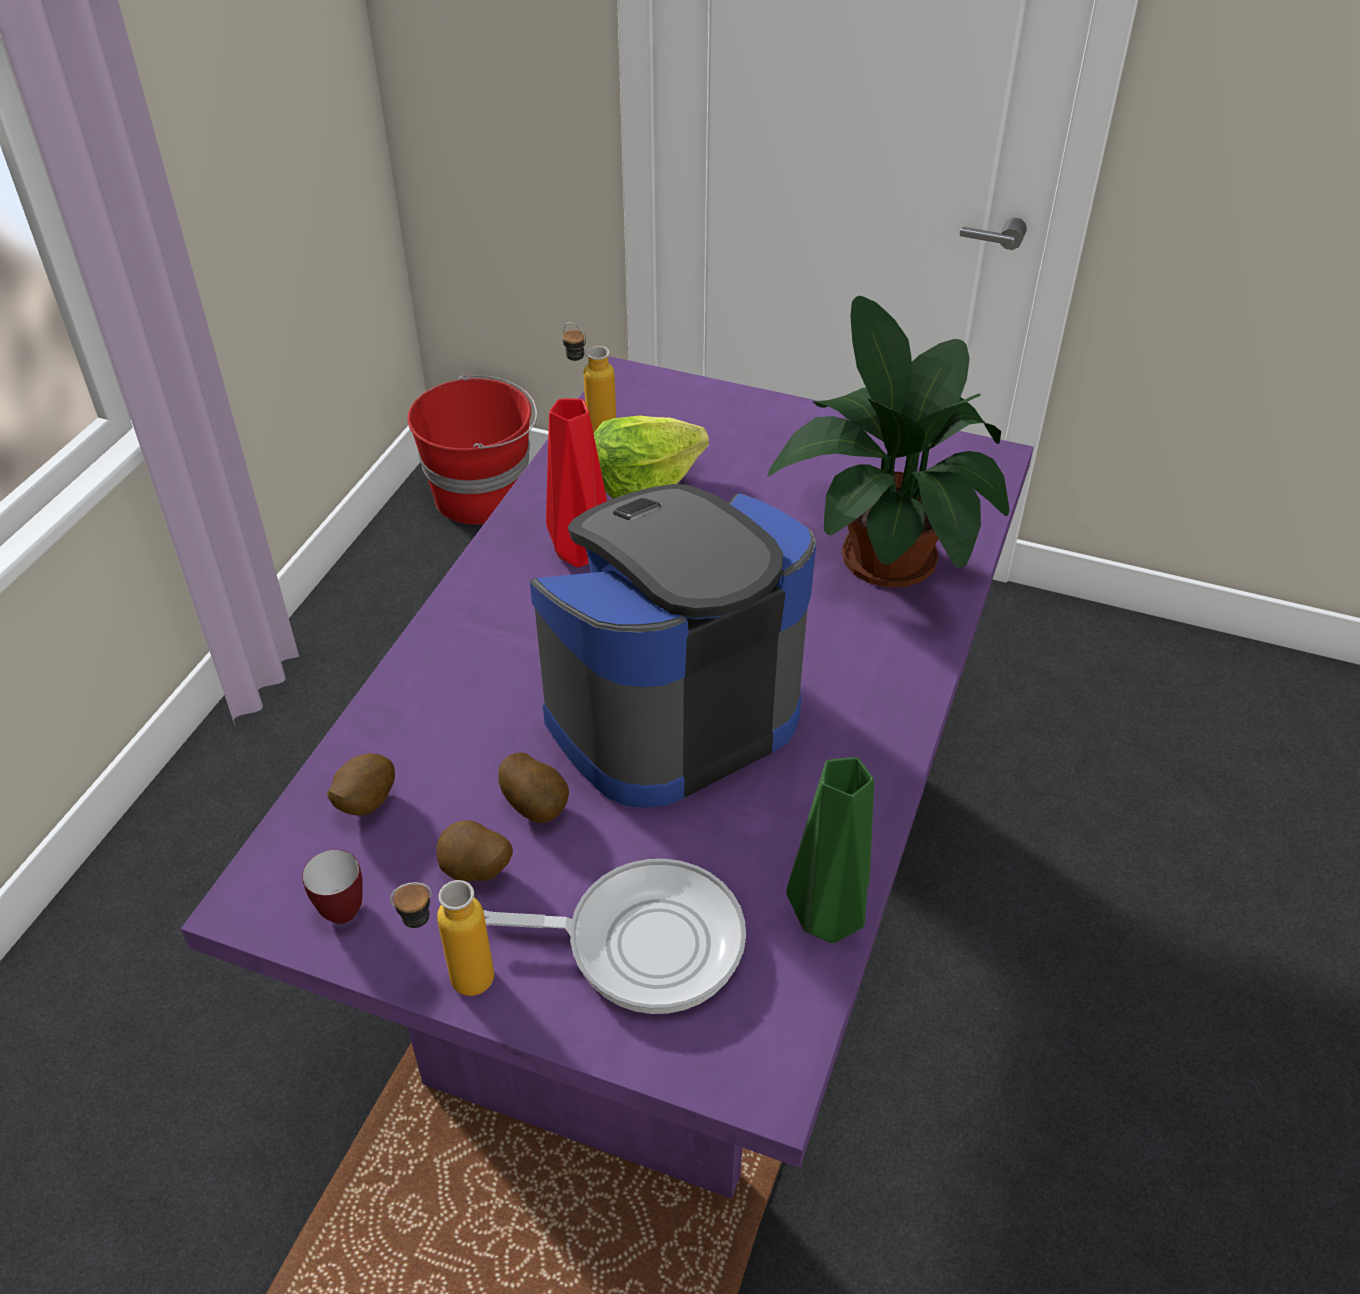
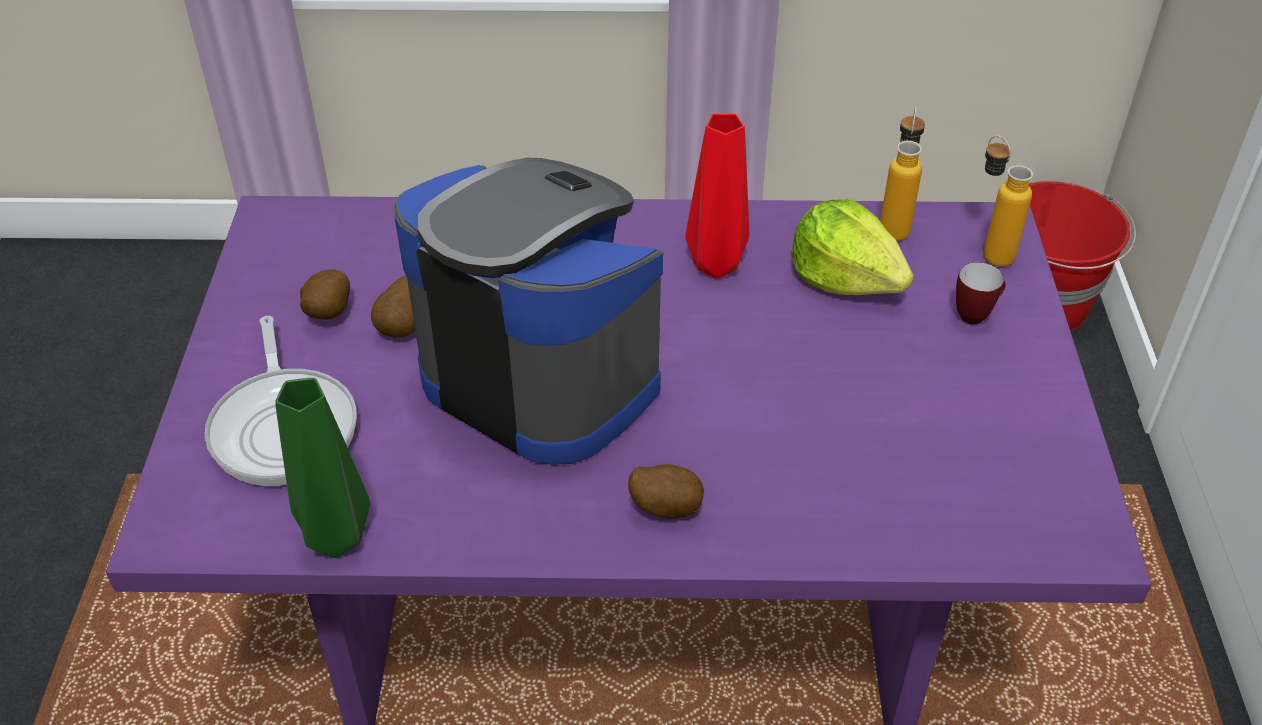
camera: 70 degrees right, 0 degrees up
mug [302,850,363,924] -> mug moved to [956,262,1006,325]
potato [327,753,395,815] -> potato moved to [628,464,704,519]
bottle [390,880,494,996] -> bottle moved to [983,135,1033,267]
potted plant [767,296,1010,588] -> none

